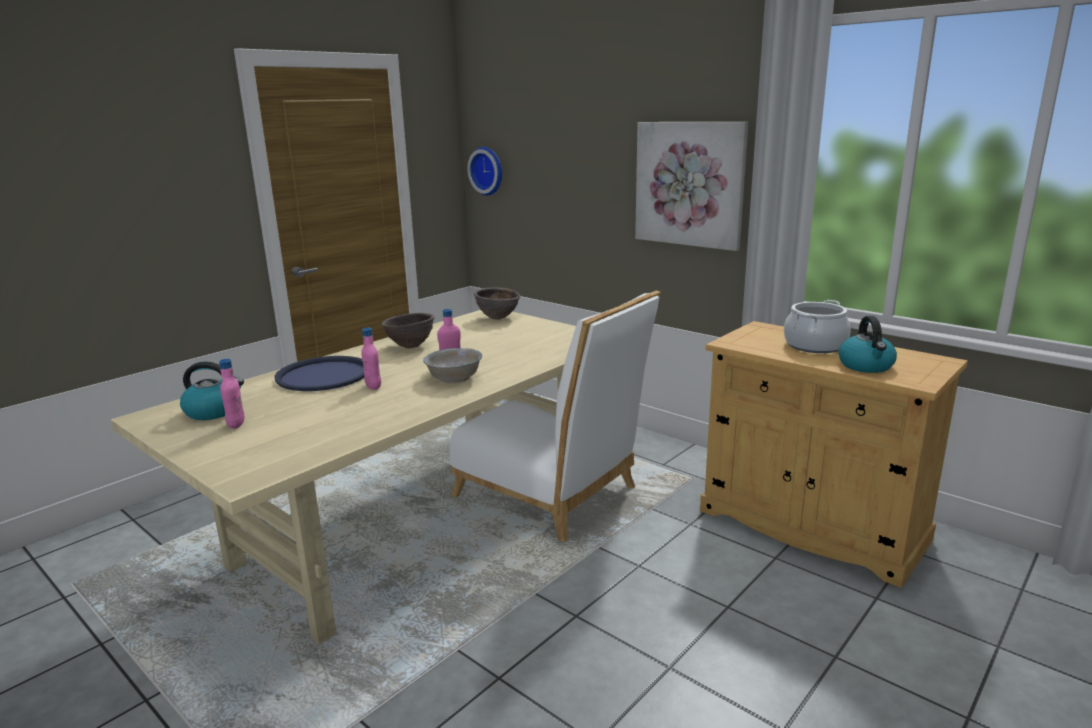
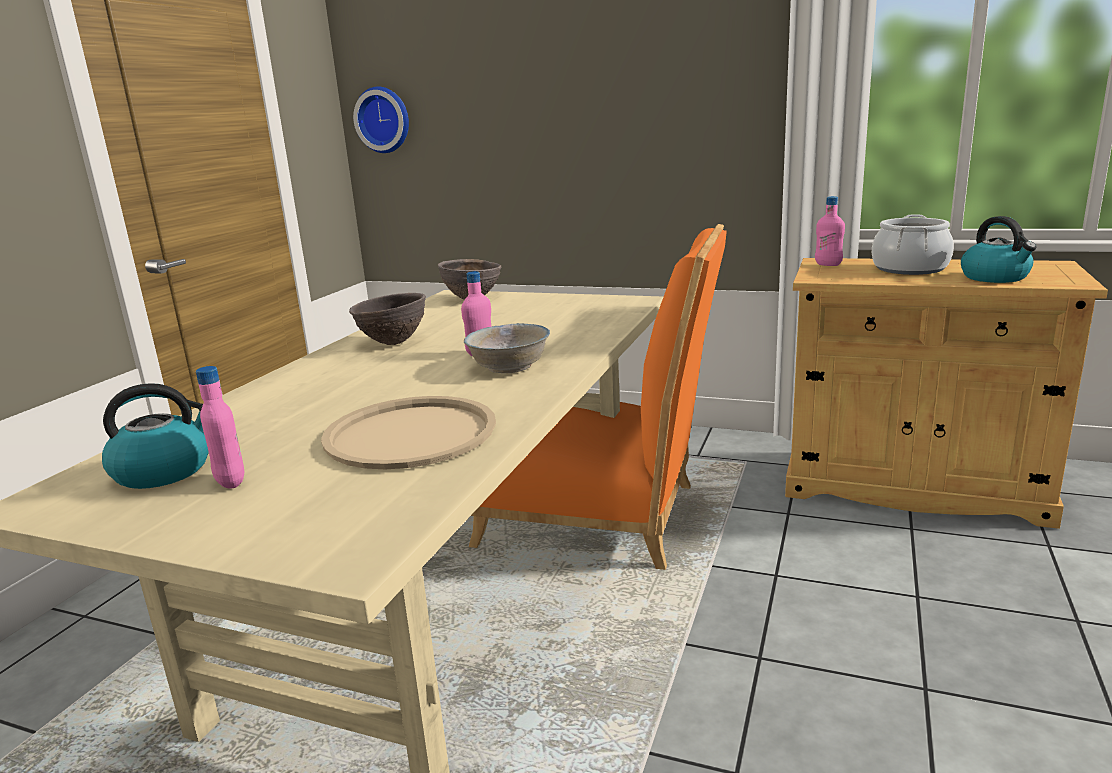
camera: 20 degrees left, 0 degrees up
blue tray [274,356,364,391] -> none
pink bottle [361,328,381,390] -> pink bottle moved to [815,196,845,266]
white chair [450,290,661,542] -> orange chair [469,224,727,570]
picture [635,122,748,251] -> none
none -> beige tray [321,396,496,469]

